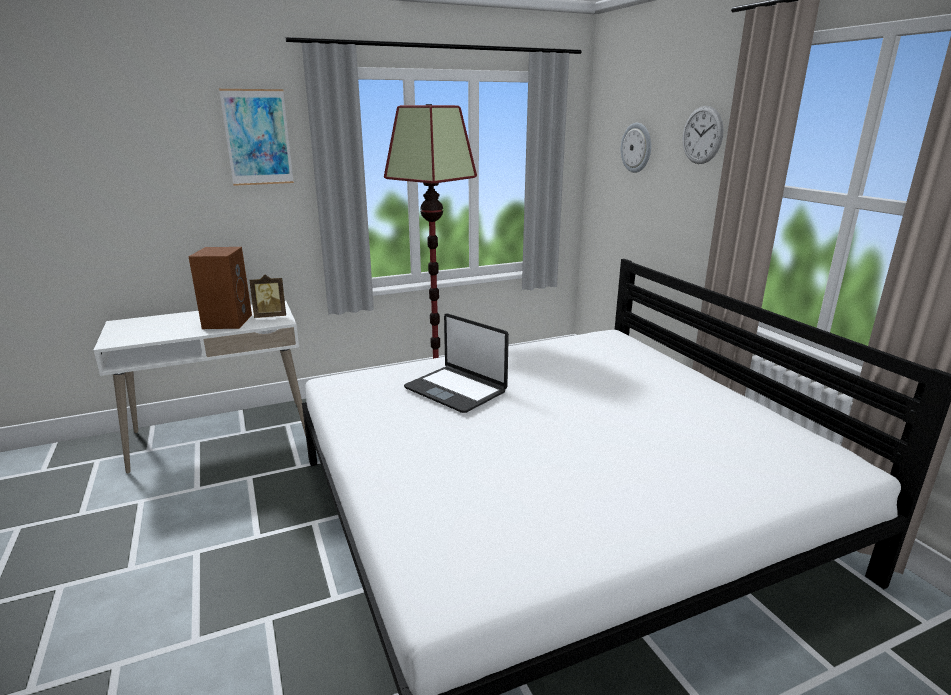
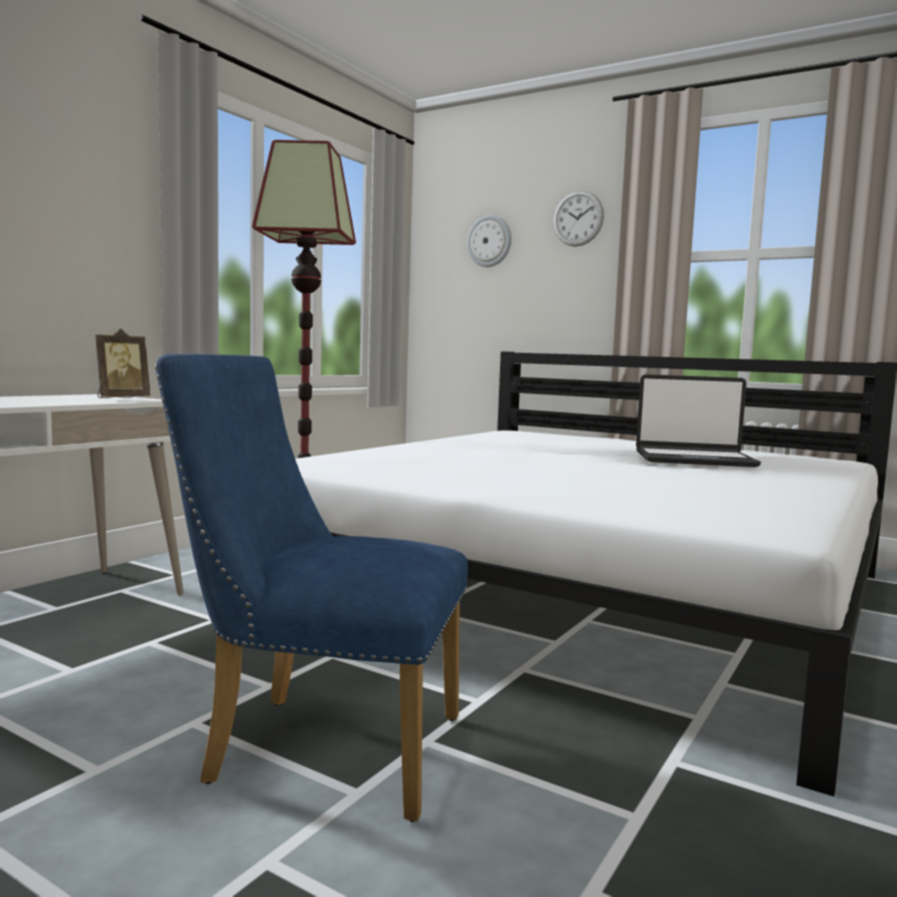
camera: 35 degrees left, 15 degrees down
brown speaker [188,247,252,329] -> none
picture [219,89,294,186] -> none
laptop [404,313,509,413] -> laptop moved to [636,374,761,467]
none -> blue chair [155,354,468,822]

